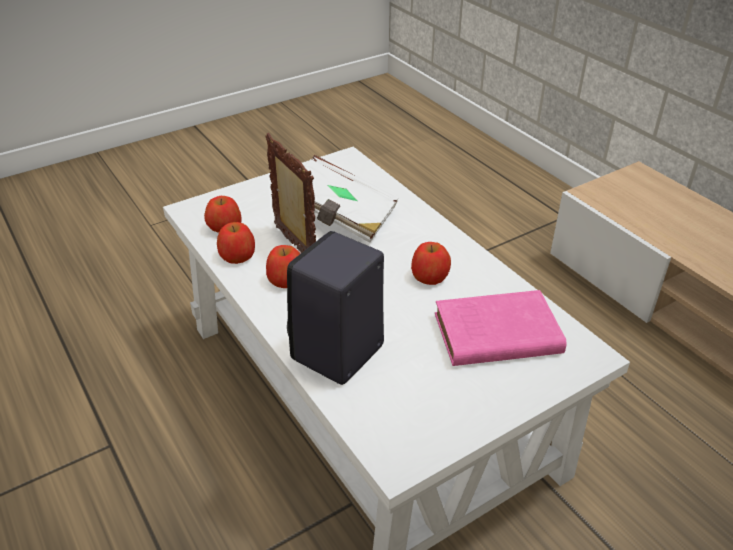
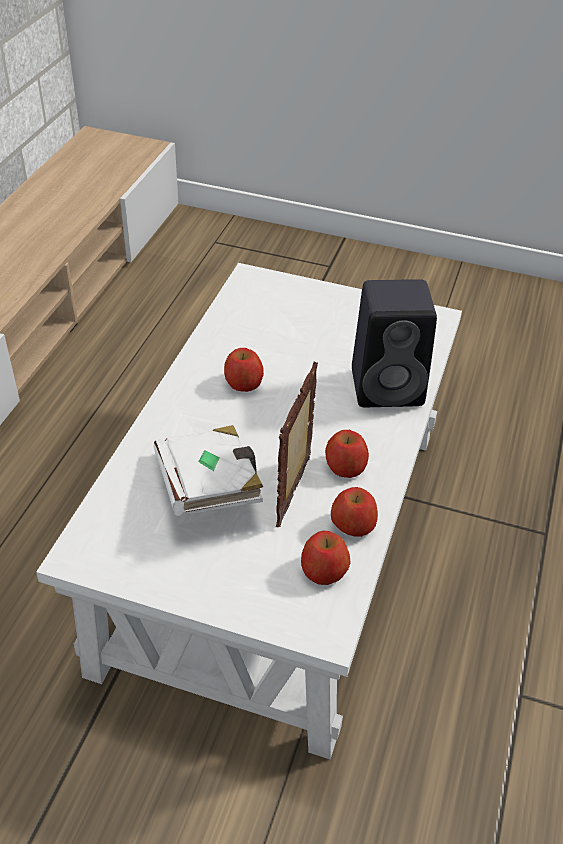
camera: 130 degrees left, 5 degrees up
pink book [435,290,566,366] -> none

